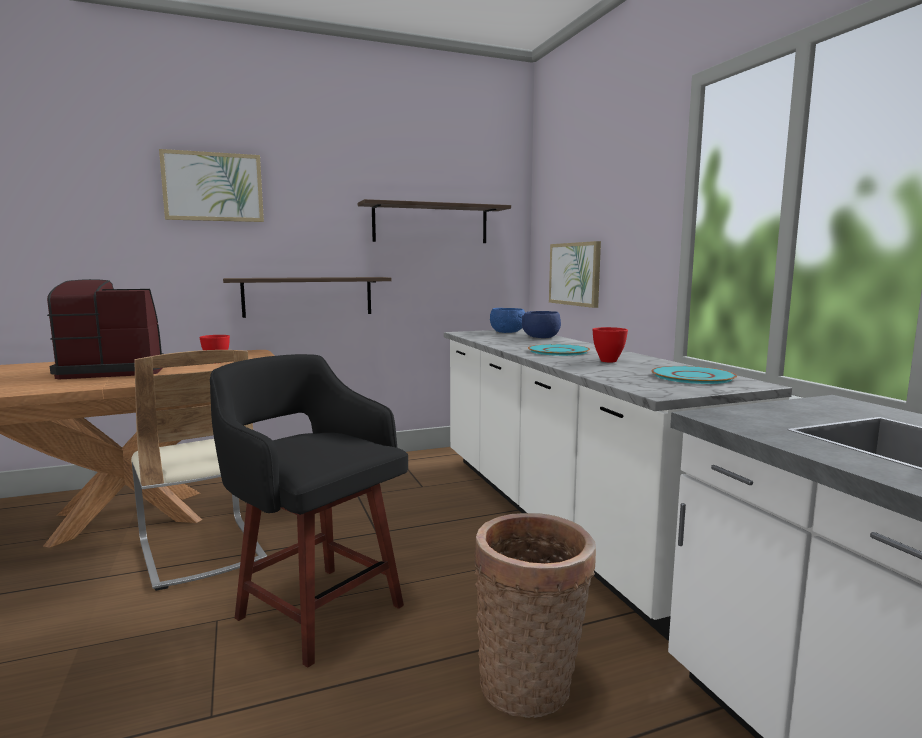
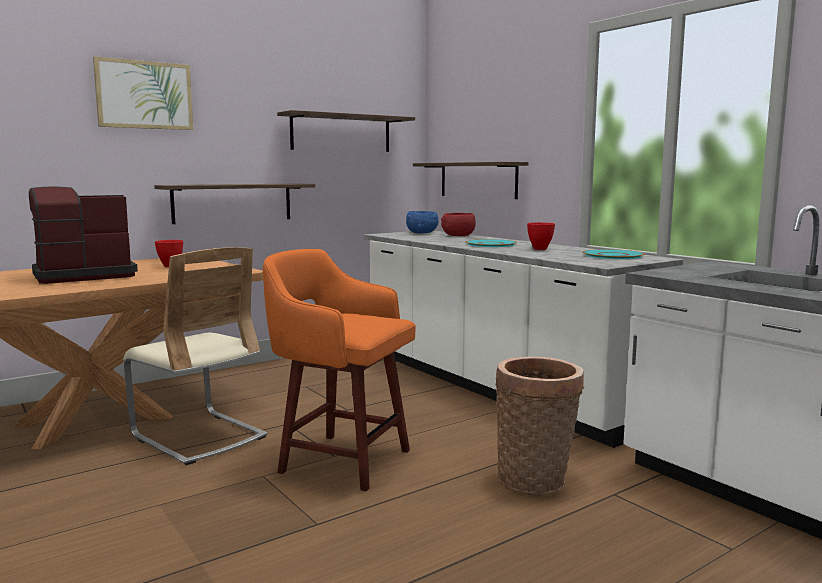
camera: 15 degrees left, 0 degrees up
black stool [210,354,408,668] -> orange stool [263,249,415,491]
blue bowl [521,311,561,338] -> red bowl [441,213,476,236]
picture [549,241,601,308] -> shelf [413,162,528,199]

